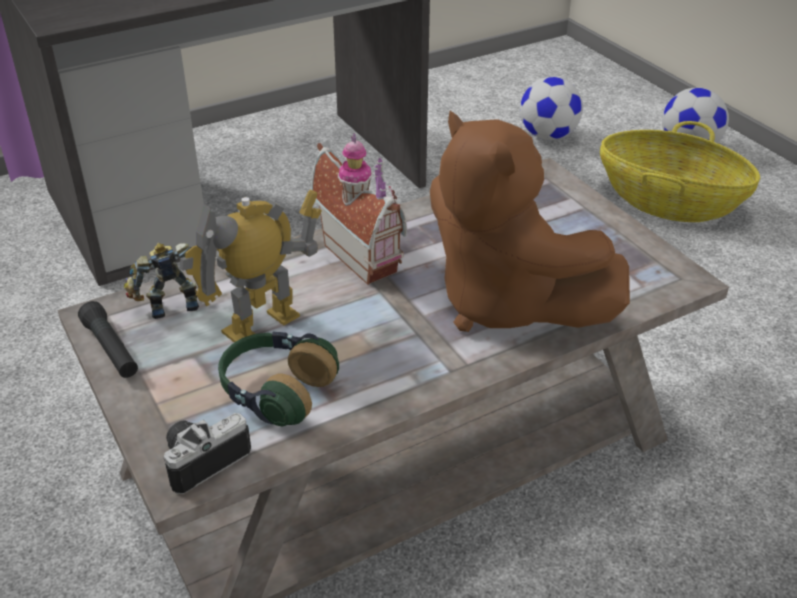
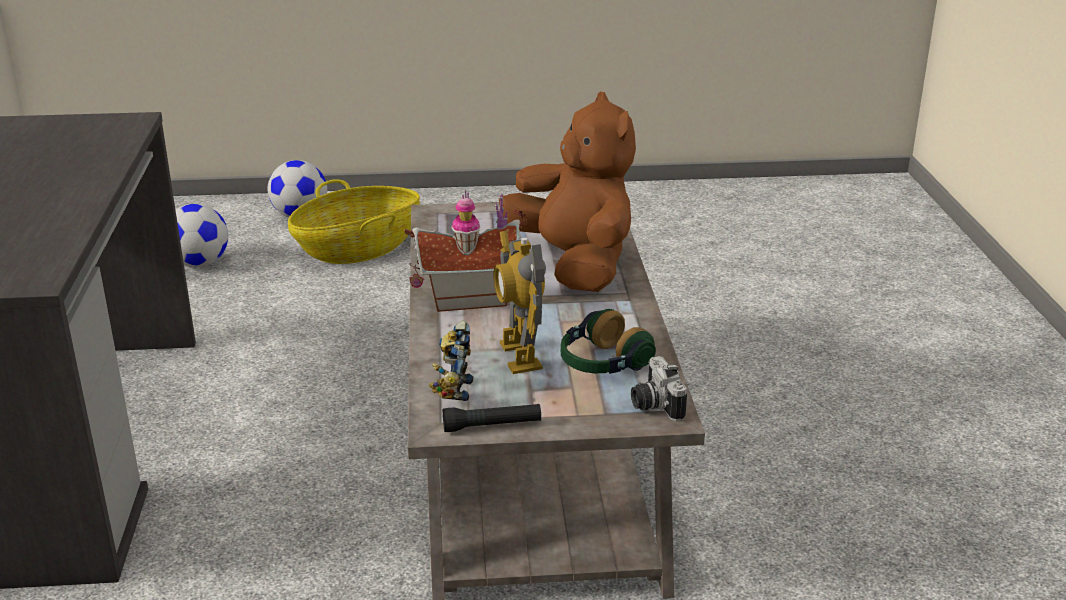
camera: 65 degrees left, 10 degrees down
brown plush toy [430,111,630,332] -> brown plush toy turned 105 degrees counterclockwise [499,92,636,292]

